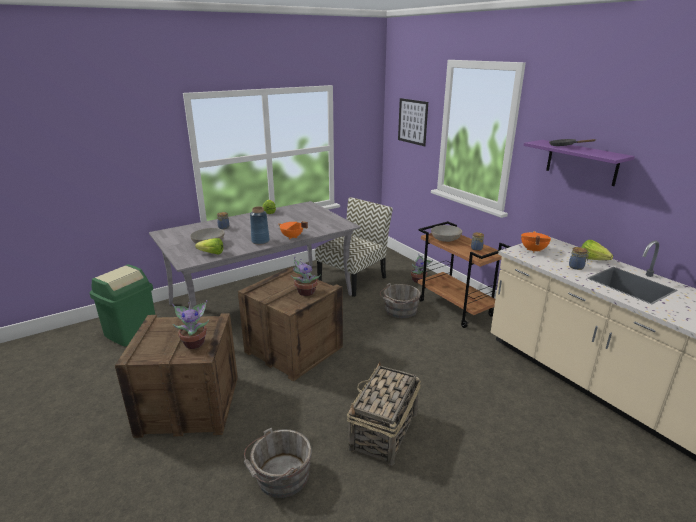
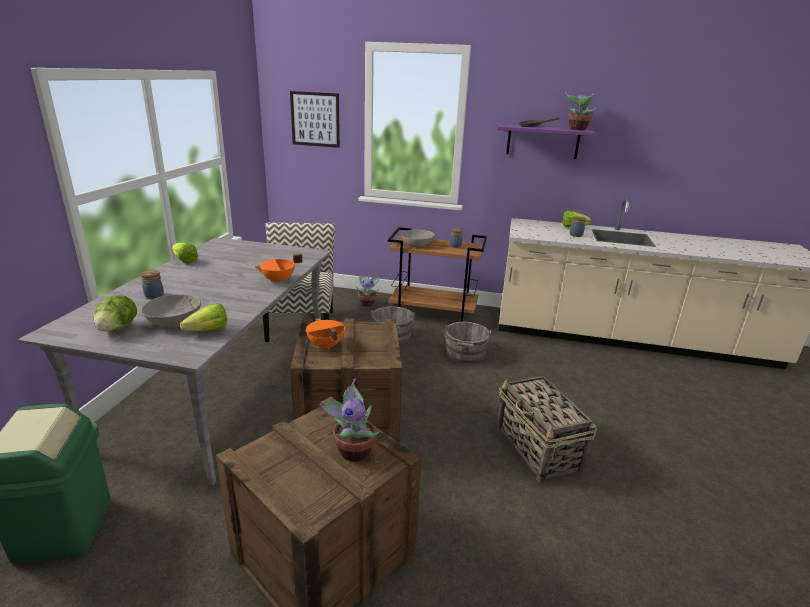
camera: 45 degrees left, 0 degrees up
grey bucket [244,428,312,498] -> grey bucket moved to [444,322,492,364]
blue vase [250,207,270,245] -> none
potted plant [291,256,321,296] -> potted plant moved to [566,89,596,130]
orange cooking pot [521,231,551,253] -> orange cooking pot moved to [306,318,345,350]
none -> lettuce [94,295,137,332]

